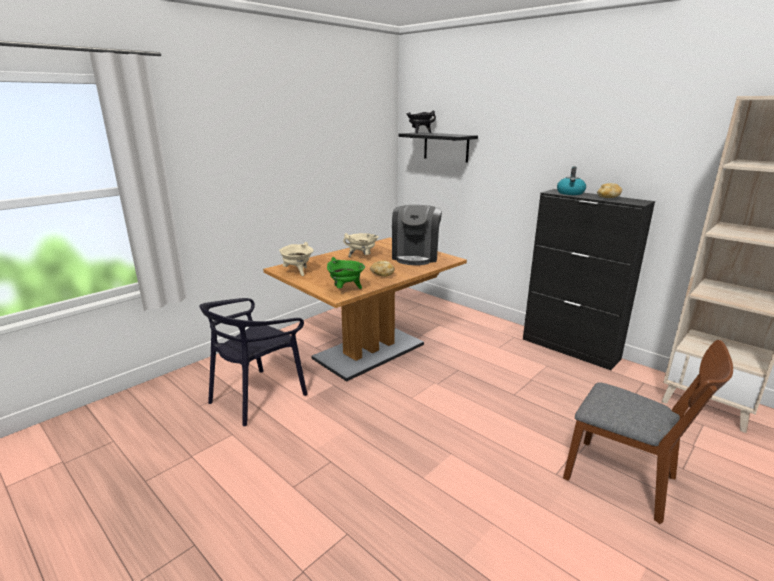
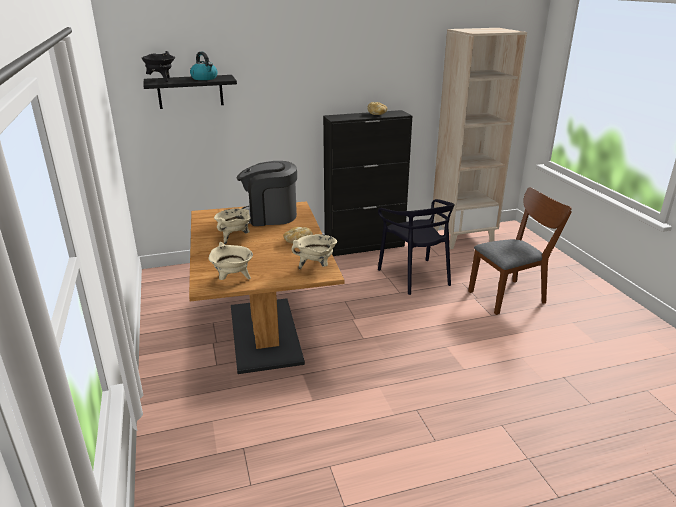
camera: 60 degrees left, 5 degrees up
black chair [200,298,307,426] -> black chair moved to [378,199,455,295]
green cooking pot [327,257,365,289] -> beige cooking pot [292,234,337,269]
coffee machine [392,205,442,265] -> coffee machine turned 135 degrees clockwise [236,161,297,226]
kettle [557,166,586,195] -> kettle moved to [190,52,218,80]

